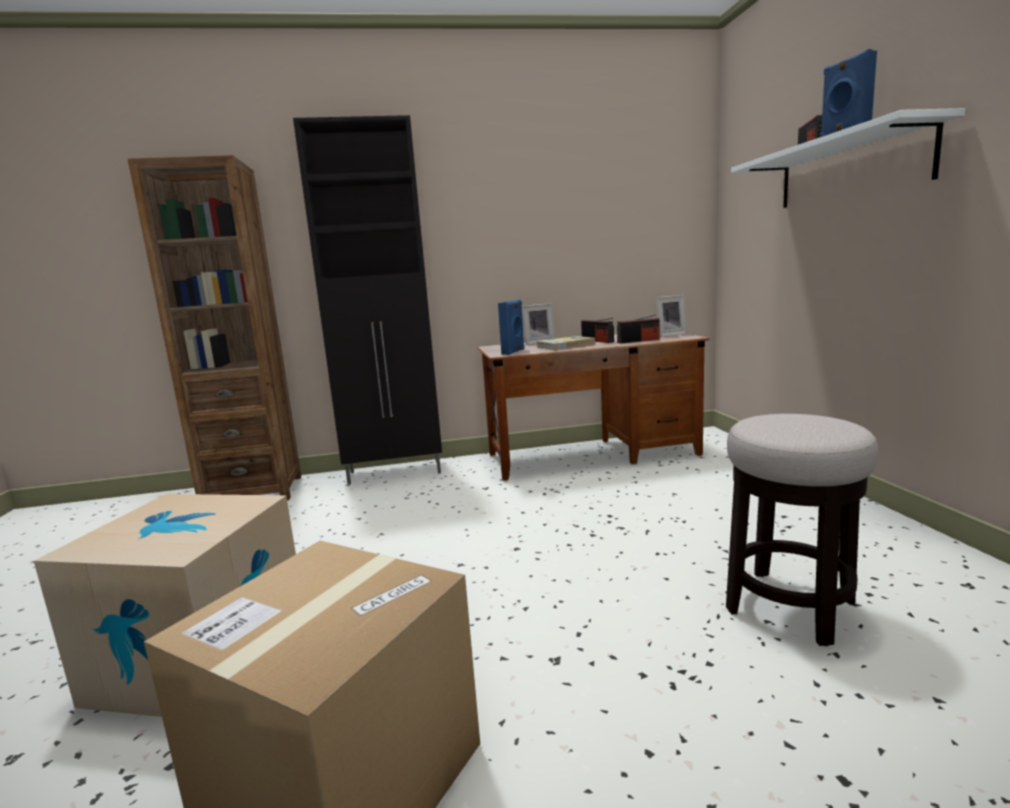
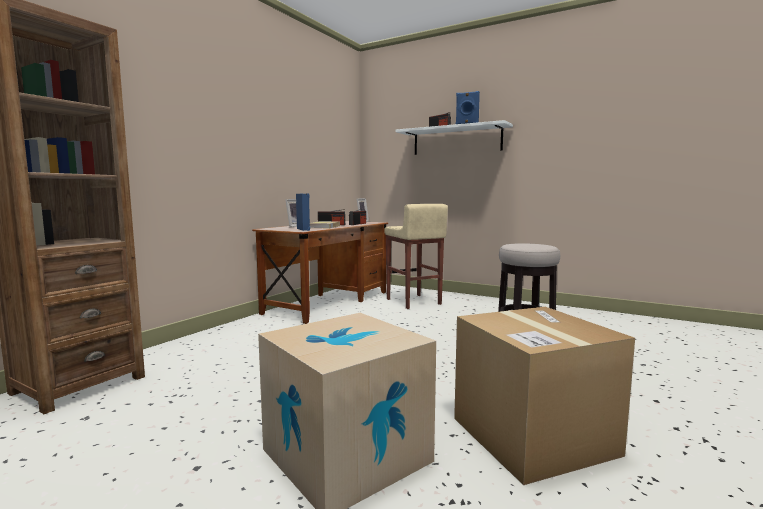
camera: 50 degrees left, 5 degrees down
black cabinet [293,115,442,485] -> none
none -> beige stool [384,204,448,309]

